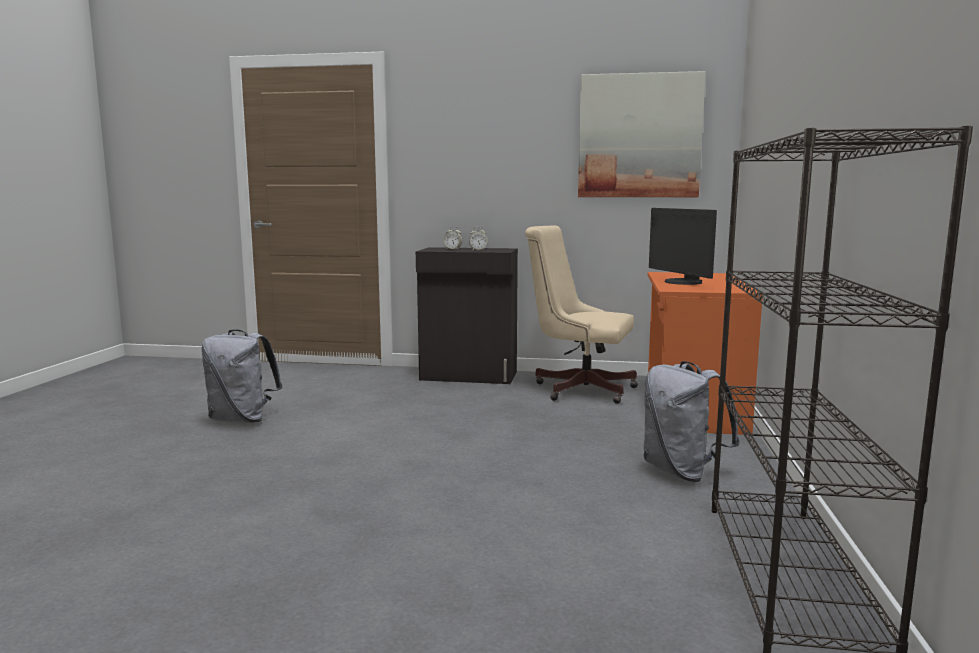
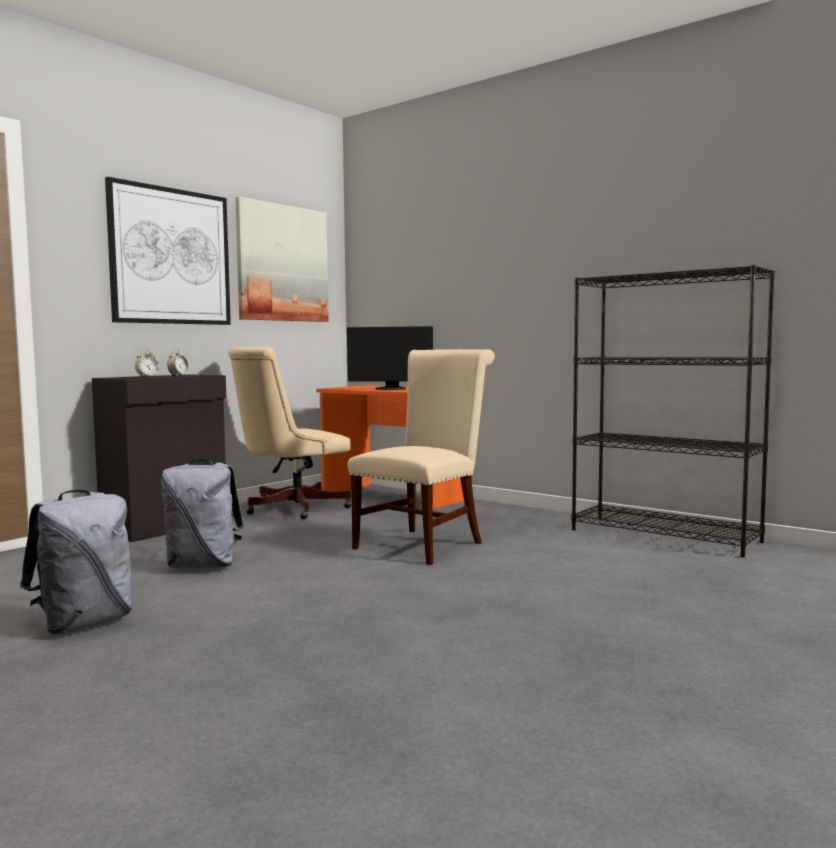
camera: 60 degrees left, 5 degrees down
grey backpack [643,361,740,482] -> grey backpack moved to [161,459,244,568]
none -> picture [105,177,231,325]
none -> beige chair [348,349,495,565]

